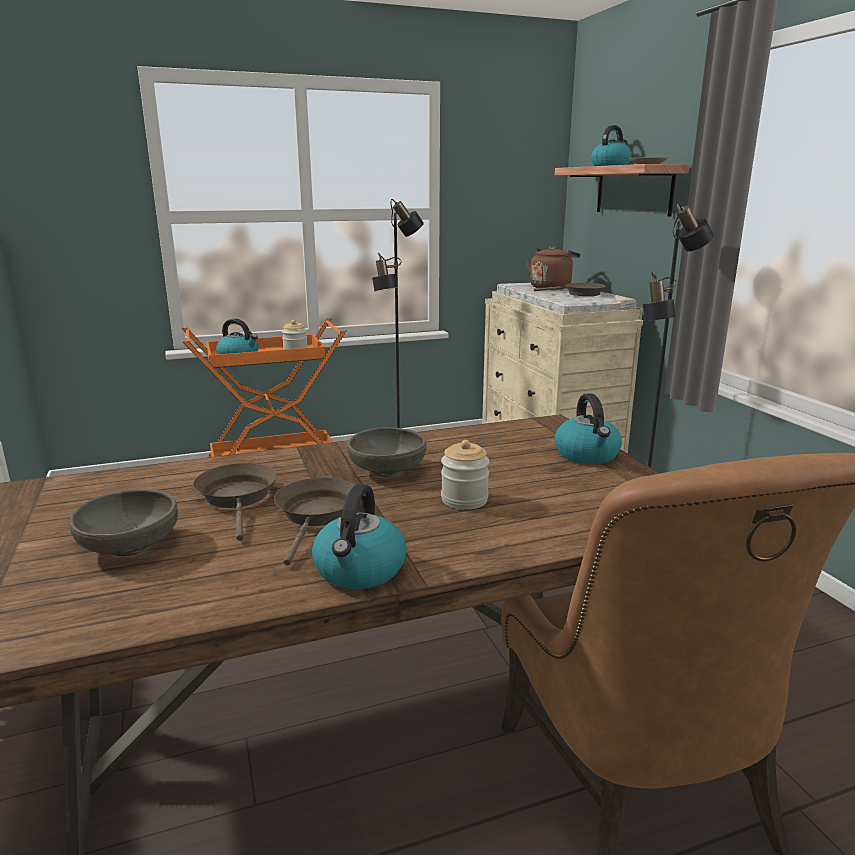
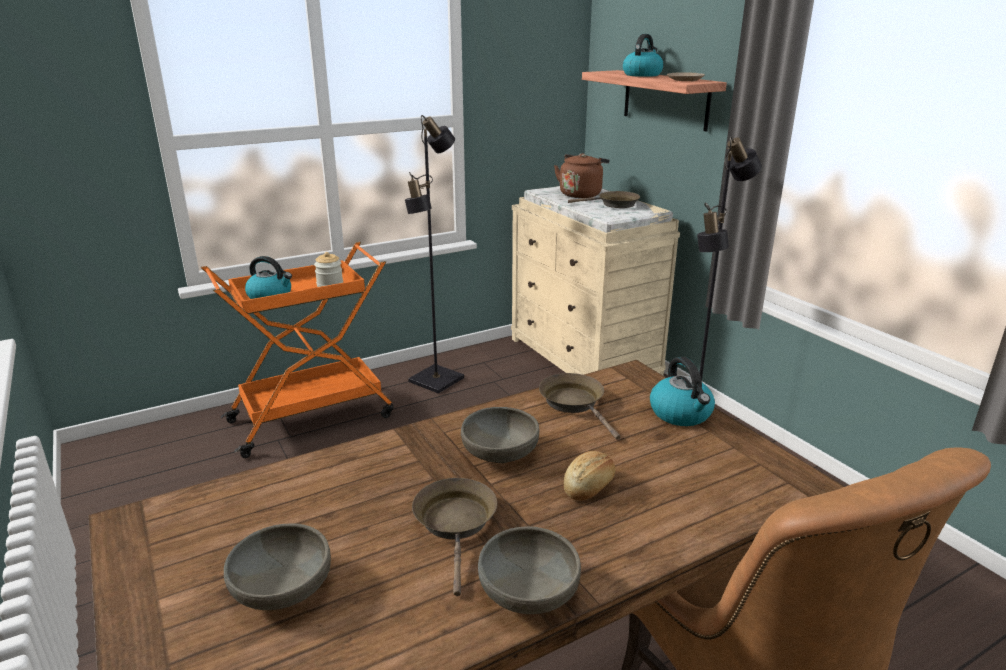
camera: 10 degrees left, 5 degrees up
brown frying pan [193,463,276,541] -> brown frying pan moved to [539,373,621,440]
kettle [312,484,407,589] -> grey bowl [478,526,581,614]
jar [441,440,490,510] -> bread [564,451,615,500]

